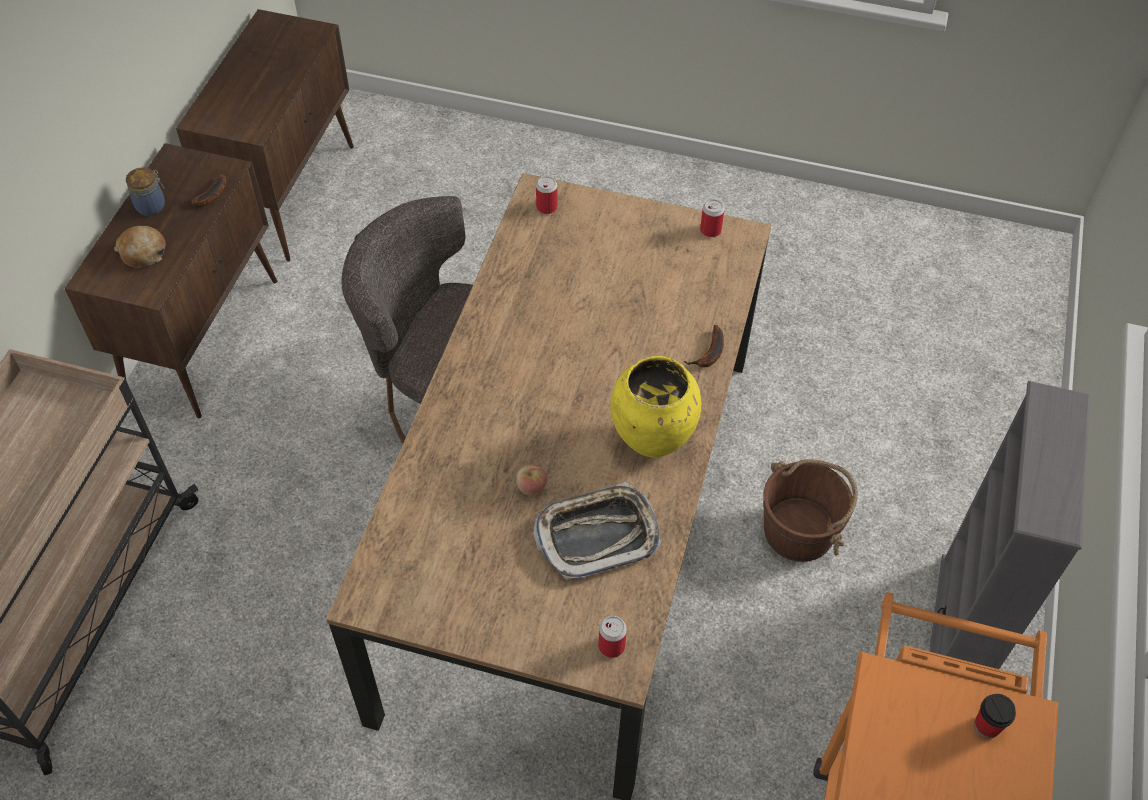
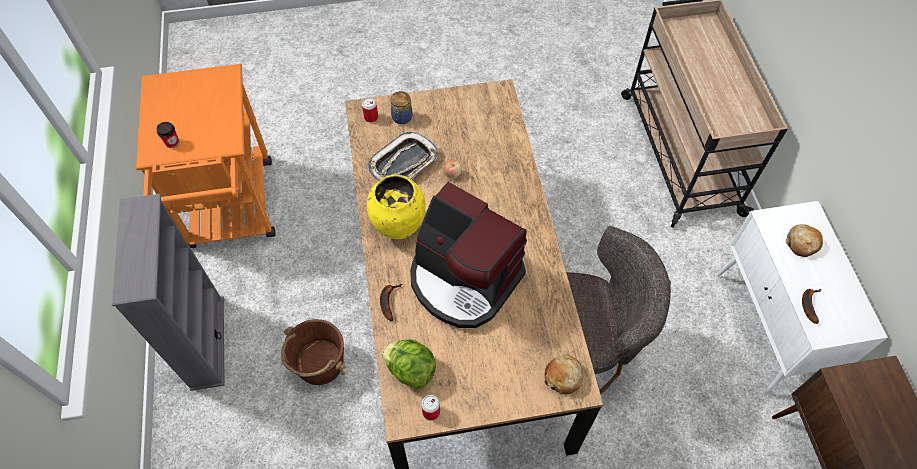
camera: 155 degrees right, 5 degrees up
brown cabinet [65,143,277,418] -> white cabinet [716,201,888,395]
jar [126,167,165,216] -> jar moved to [390,91,412,124]
can [536,176,557,214] -> bread [545,355,584,395]
none -> lettuce [382,339,436,389]
none -> coffee machine [410,182,527,328]

